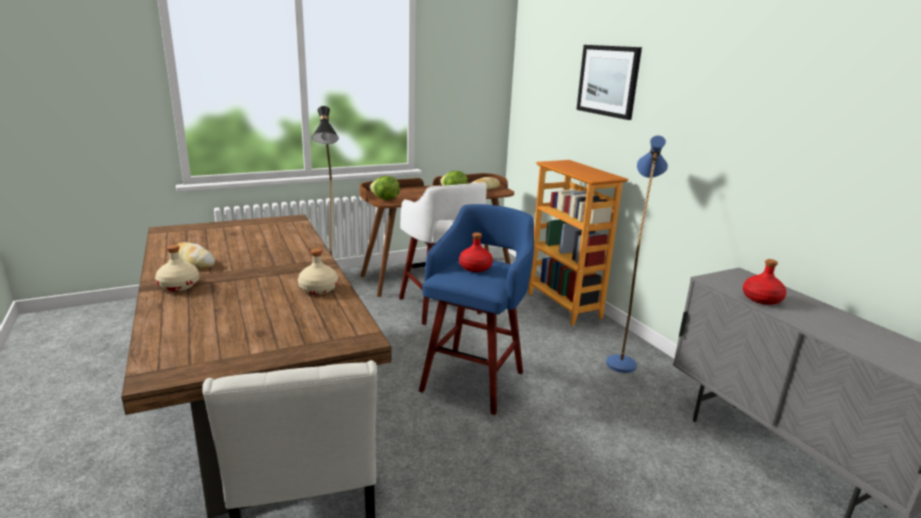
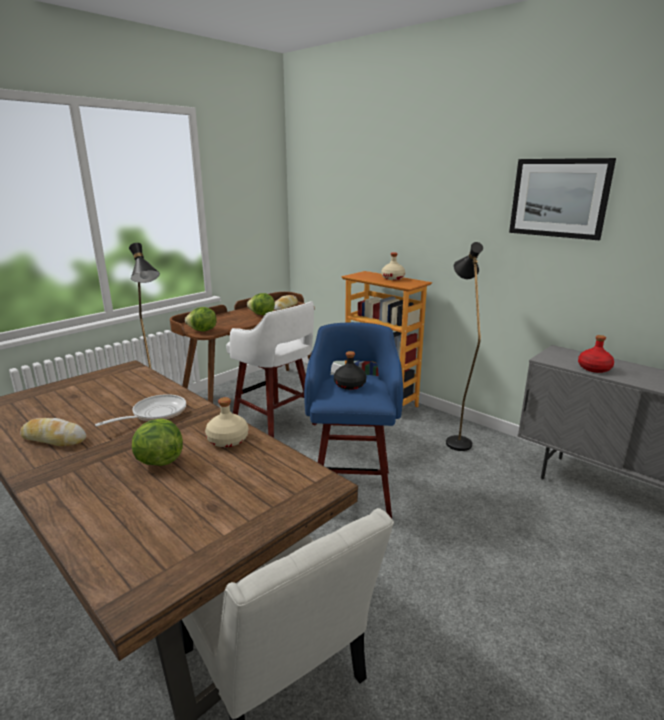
camera: 20 degrees left, 0 degrees up
beige bottle [155,245,199,291] -> beige bottle moved to [382,252,405,280]
red bottle [459,232,493,272] -> black bottle [334,351,366,390]
picture [577,45,642,120] -> picture moved to [509,158,616,240]
blue floor lamp [606,135,668,373] -> black floor lamp [446,242,483,451]
none -> frying pan [95,394,186,426]
none -> lettuce [132,418,183,466]

